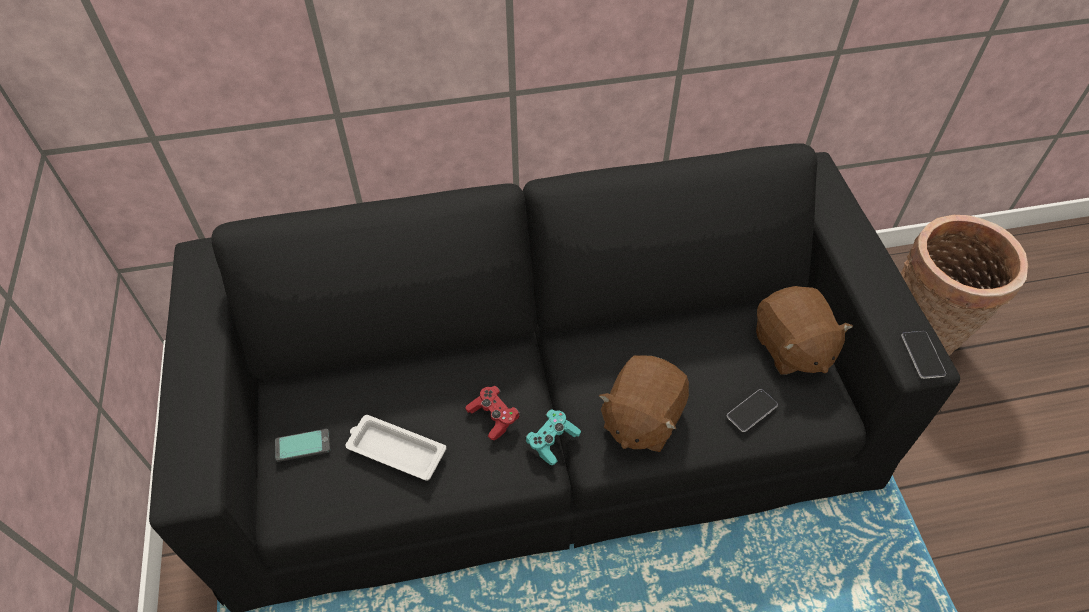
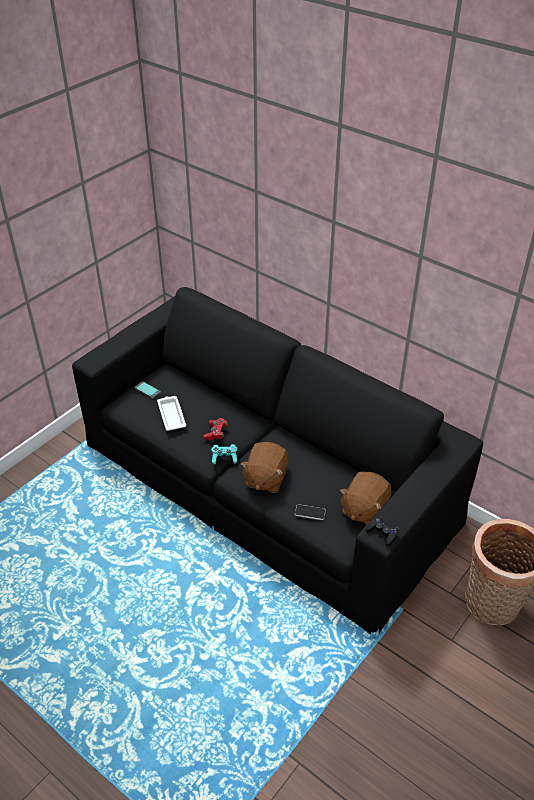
camera: 50 degrees right, 10 degrees down
brown plush toy [599,355,689,452] -> brown plush toy turned 60 degrees counterclockwise [240,442,289,493]
phone [901,331,946,379] -> black game controller [366,516,399,546]

